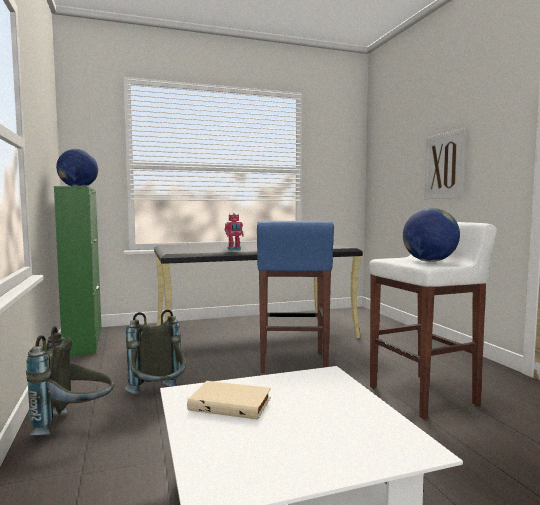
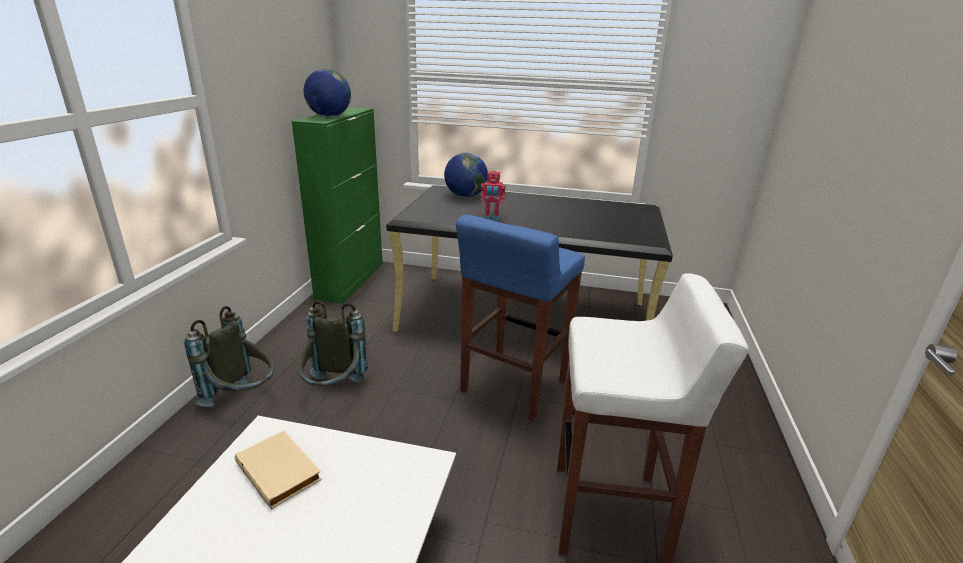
camera: 30 degrees right, 20 degrees up
globe [403,208,460,262] -> globe moved to [444,153,488,197]
picture [424,129,466,199] -> none

